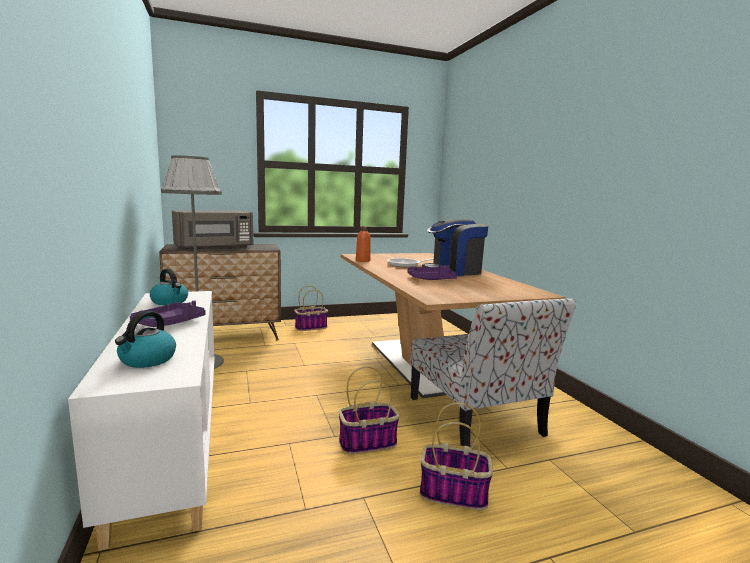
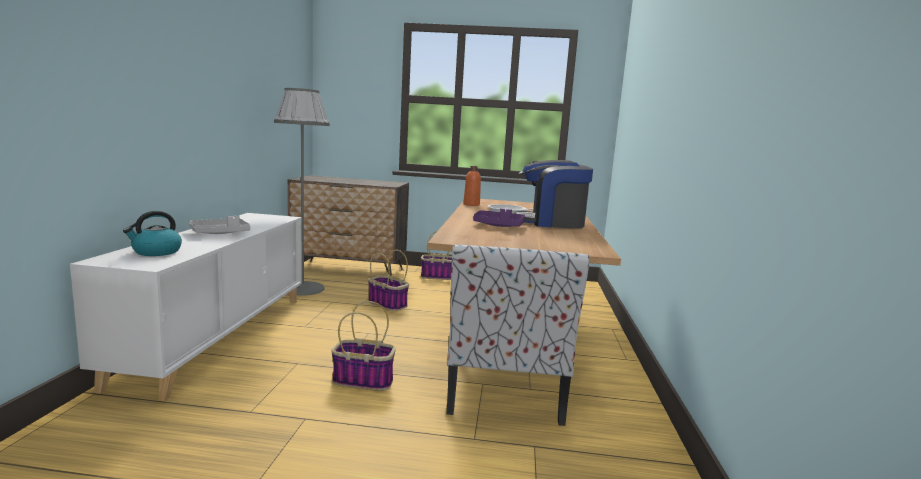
camera: 25 degrees right, 0 degrees up
purple tray [130,300,206,327] -> grey tray [189,215,250,234]
kettle [150,269,188,305] -> none
grey microwave [172,210,254,249] -> none
basket [420,402,493,510] -> basket moved to [368,250,409,311]

